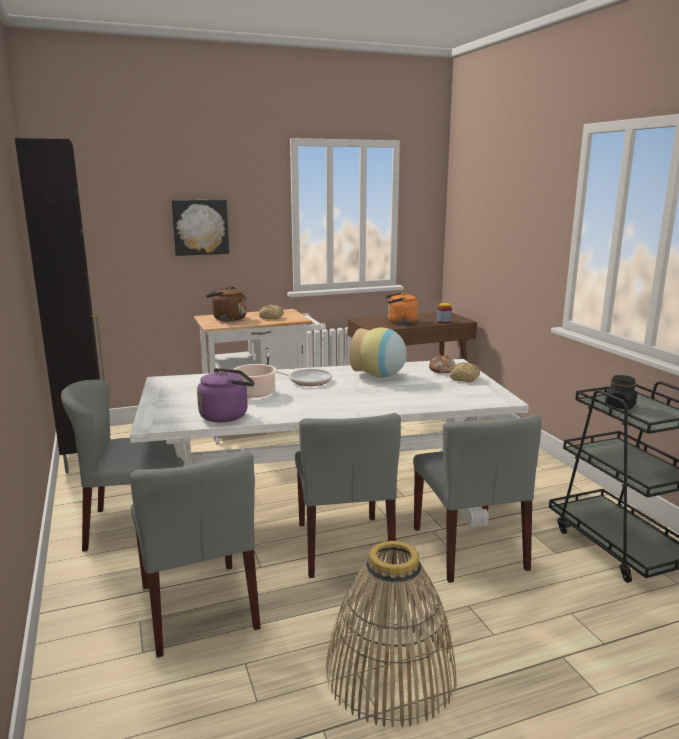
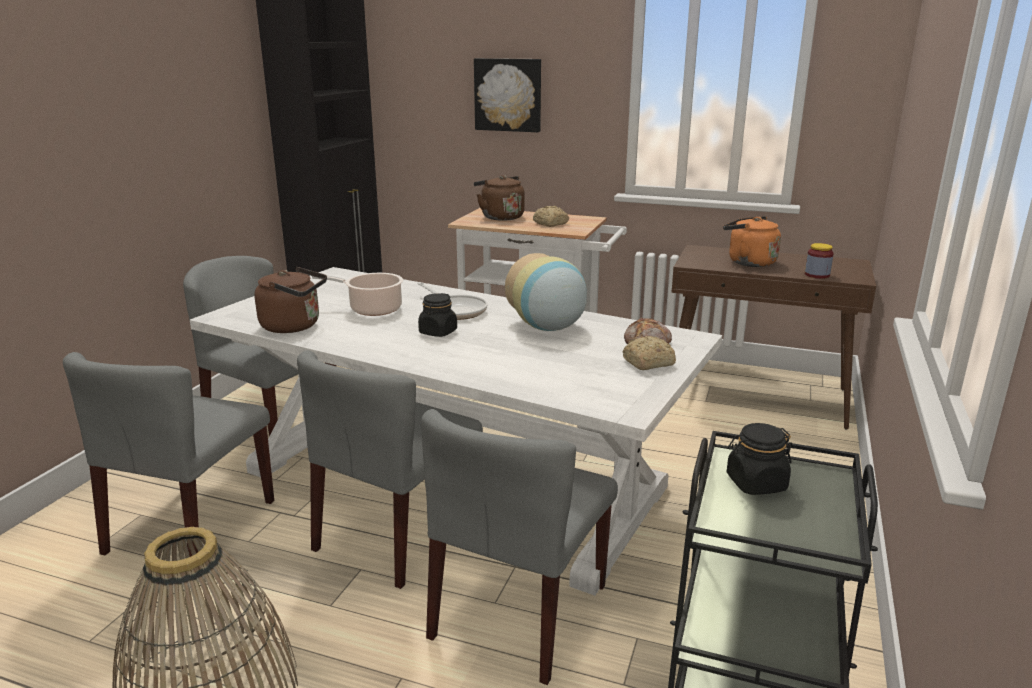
camera: 40 degrees right, 5 degrees up
purple kettle [197,368,255,422] -> brown kettle [254,267,327,333]
none -> black jar [418,293,457,337]

